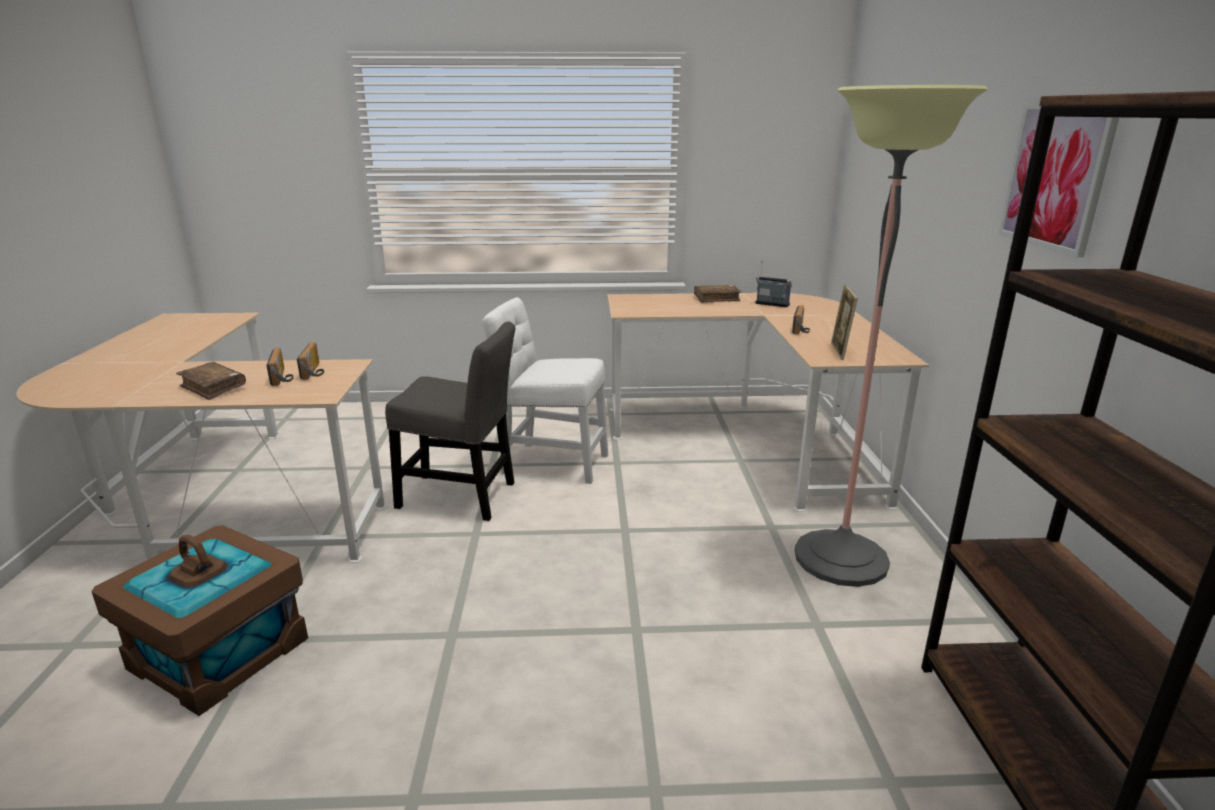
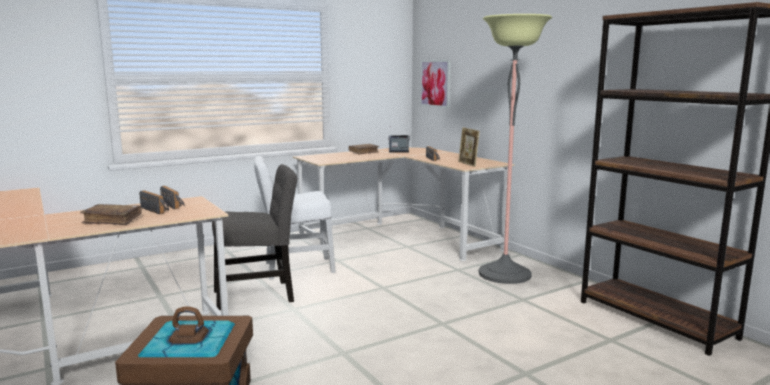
camera: 30 degrees left, 10 degrees down
picture [999,103,1119,257] -> picture moved to [420,60,451,108]

